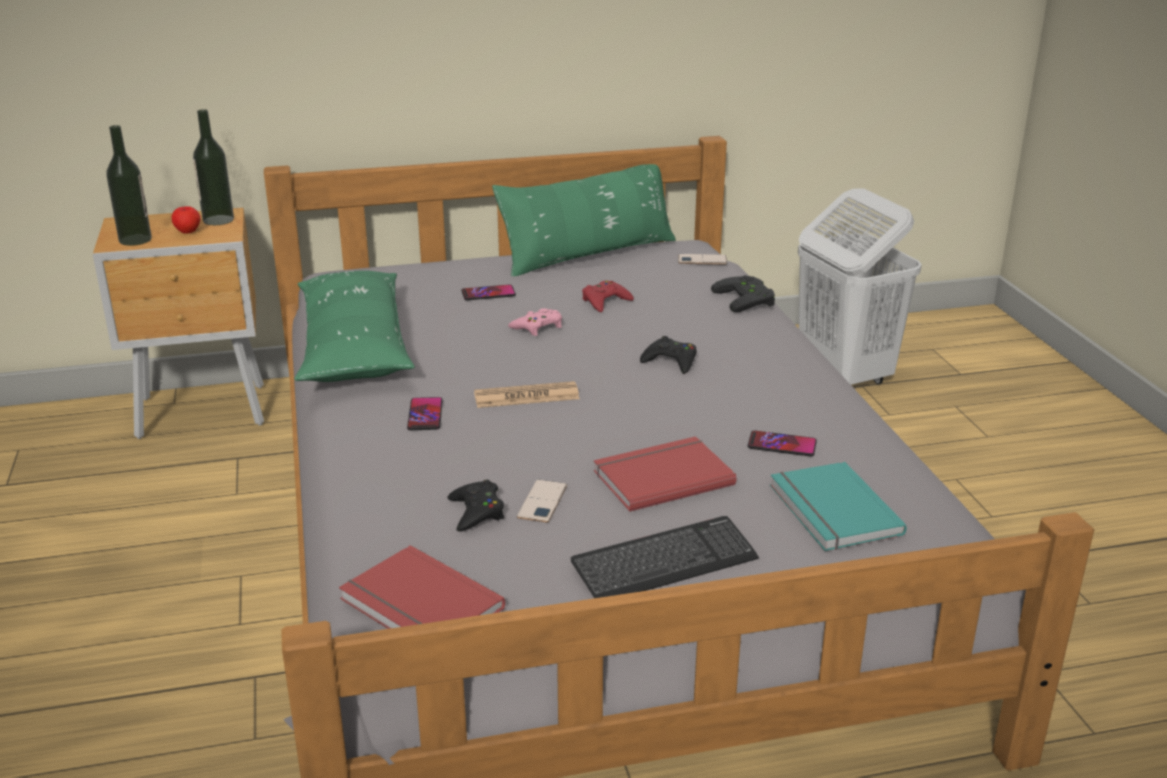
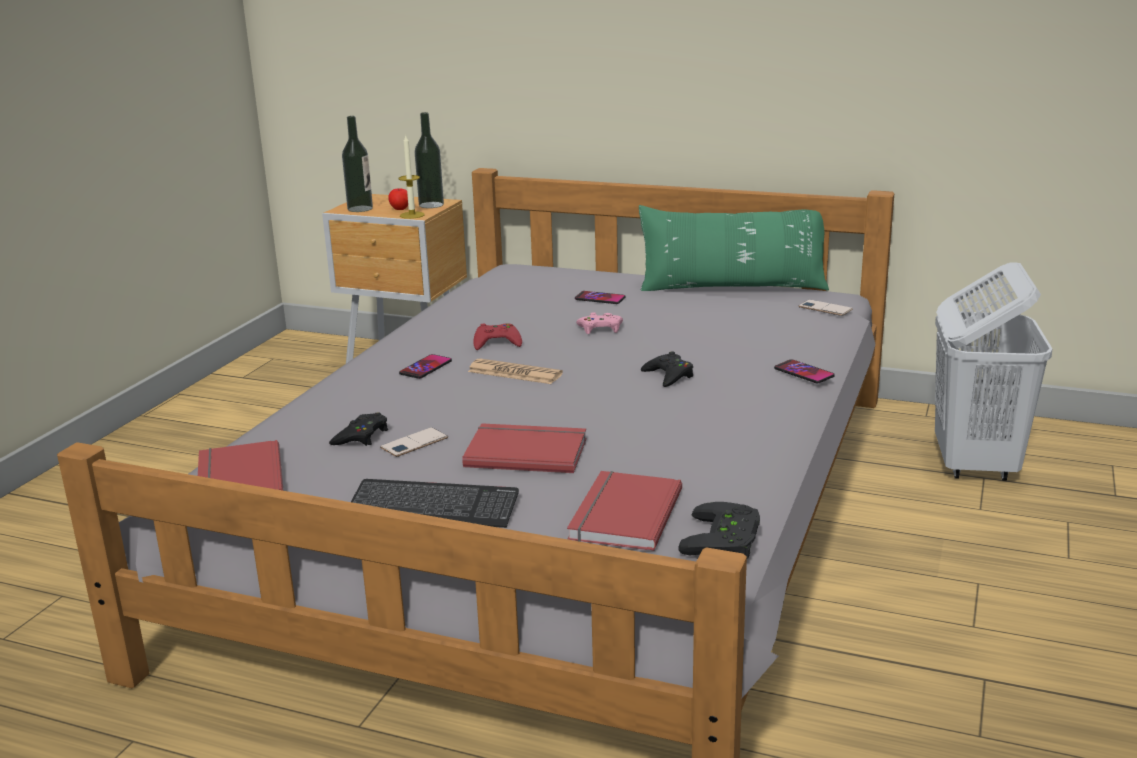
camera: 35 degrees right, 5 degrees down
green pillow [295,271,415,382] -> none
red game controller [582,280,634,312] -> red game controller moved to [473,323,522,350]
black game controller [711,275,775,312] -> black game controller moved to [678,502,760,559]
phone [748,430,817,457] -> phone moved to [774,359,835,383]
turquoise book [770,462,907,551] -> red book [567,471,682,551]
none -> candle [398,134,425,219]

